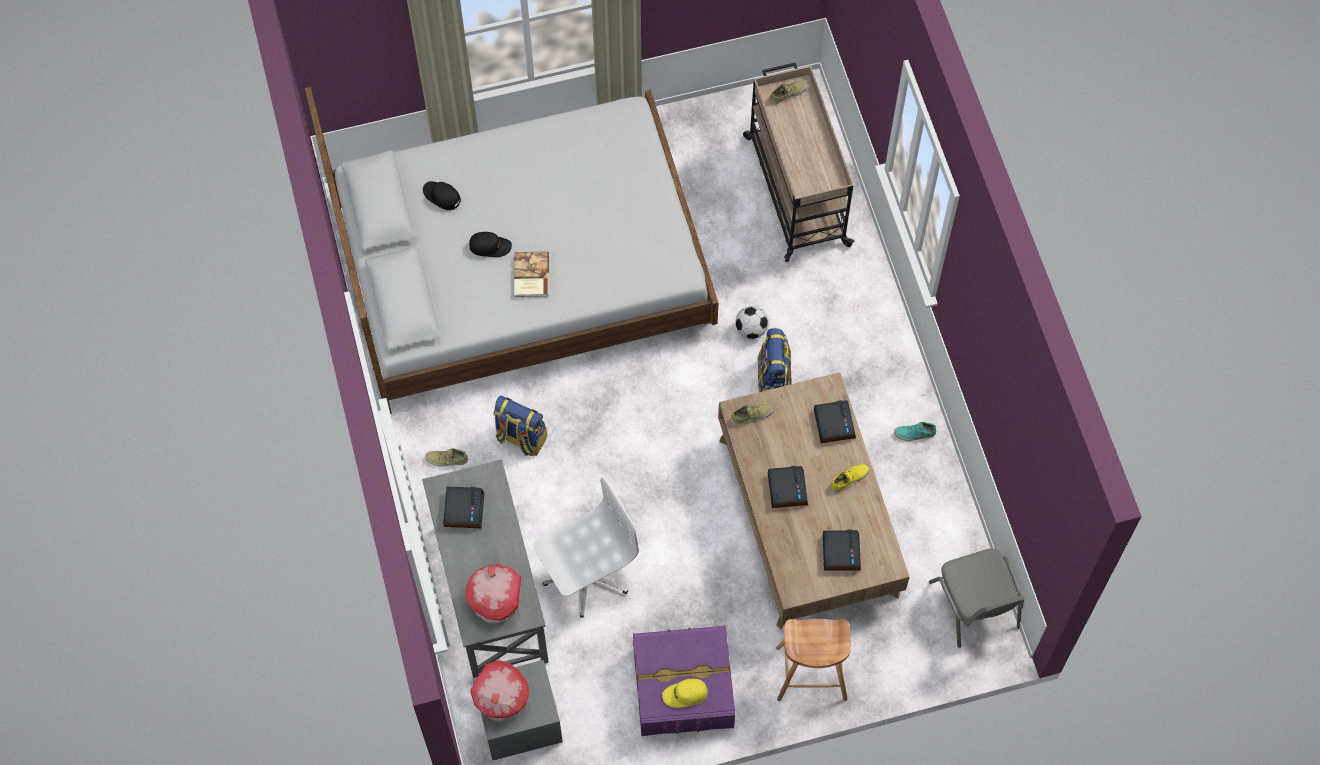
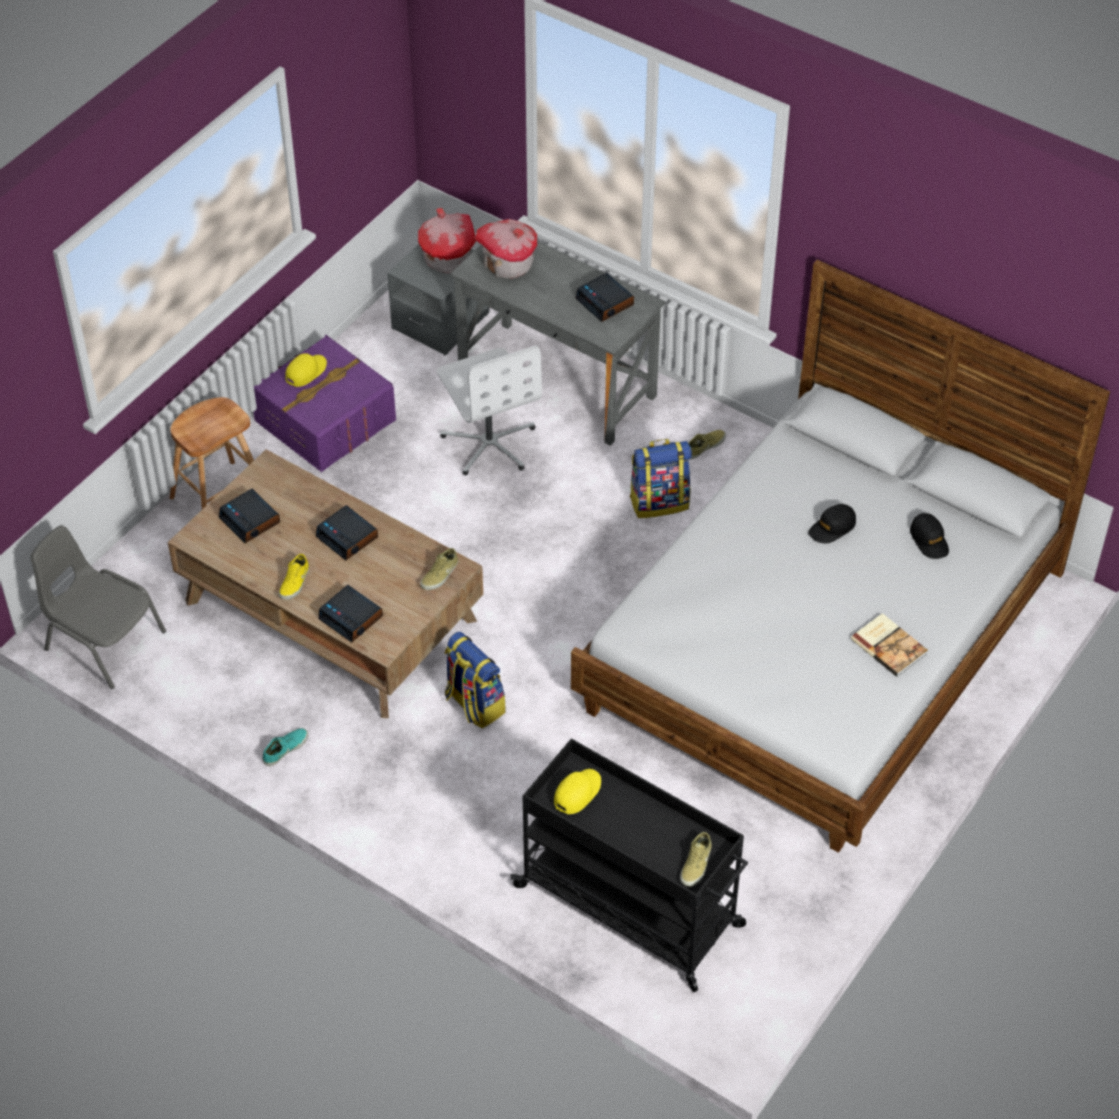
camera: 140 degrees right, 15 degrees down
black cap [423,181,461,210] -> black cap turned 75 degrees clockwise [910,513,949,559]
book [514,251,549,297] -> book moved to [851,613,928,677]
white office chair [534,478,639,618] -> white office chair turned 45 degrees counterclockwise [437,345,542,476]
football [735,306,768,339] -> none
beige cart [743,62,854,262] -> black cart [510,738,748,992]
none -> yellow cap [554,769,601,814]

